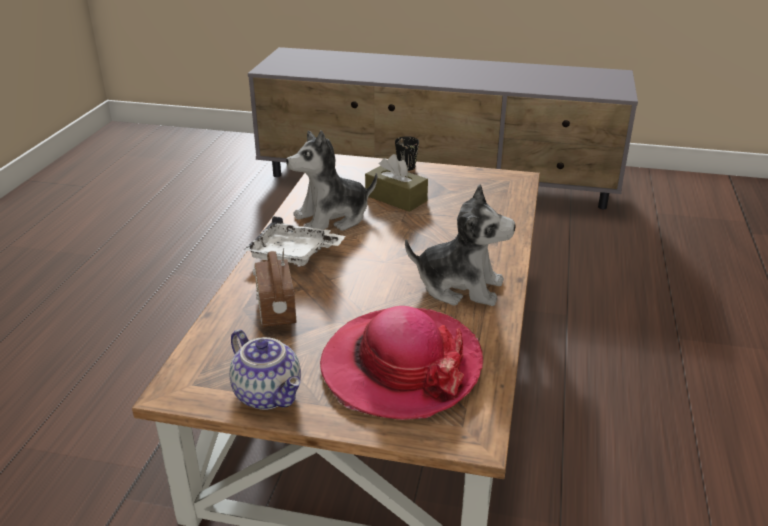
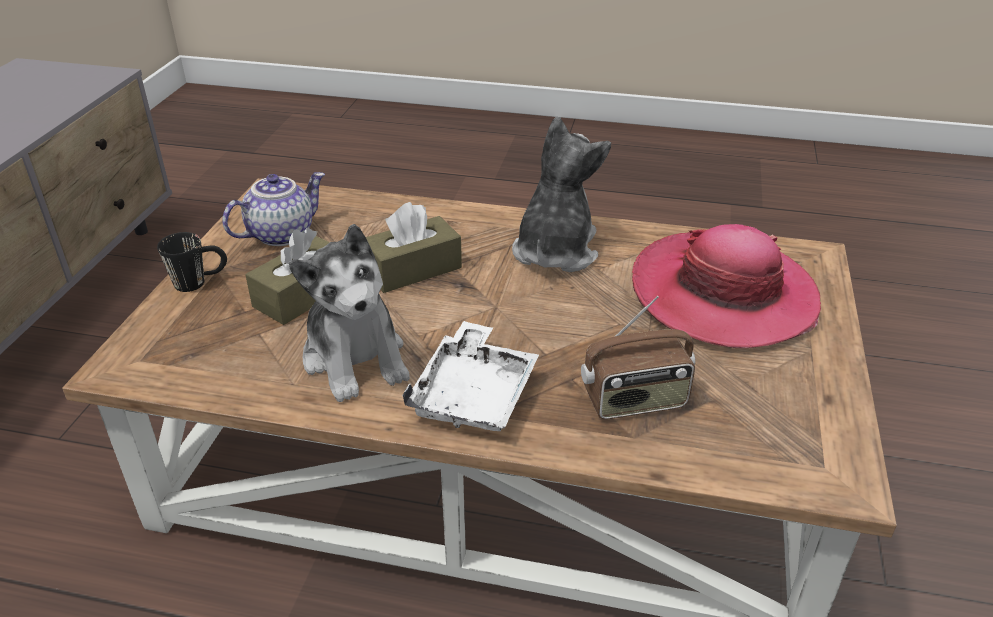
camera: 90 degrees left, 5 degrees up
teapot [229,330,301,410] -> teapot moved to [222,172,325,246]
none -> brown tissue box [366,202,462,293]

